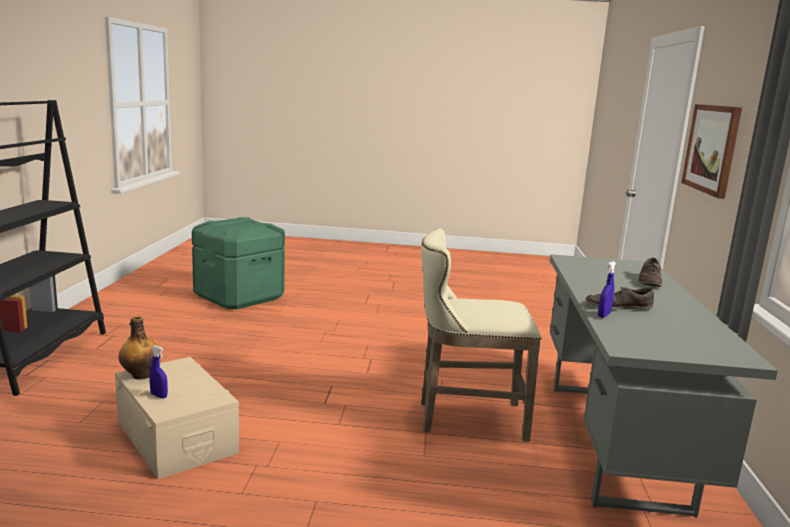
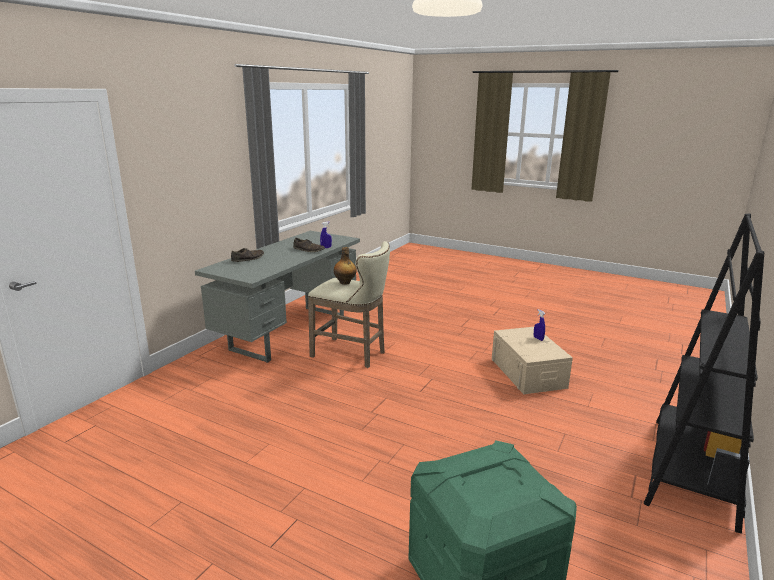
camera: 155 degrees left, 5 degrees up
bottle [119,316,160,379] -> bottle moved to [334,247,357,285]
picture [681,104,742,199] -> none

